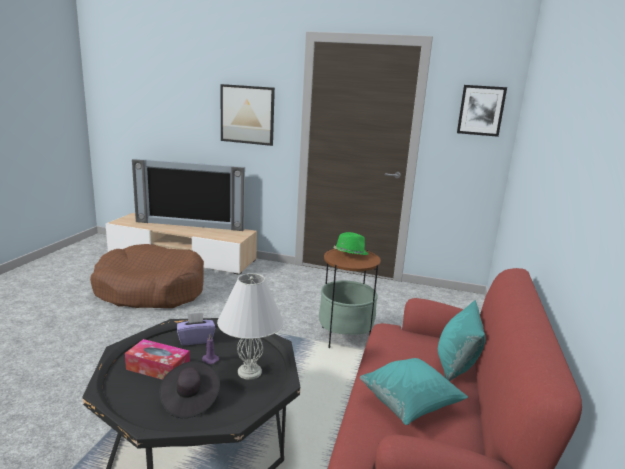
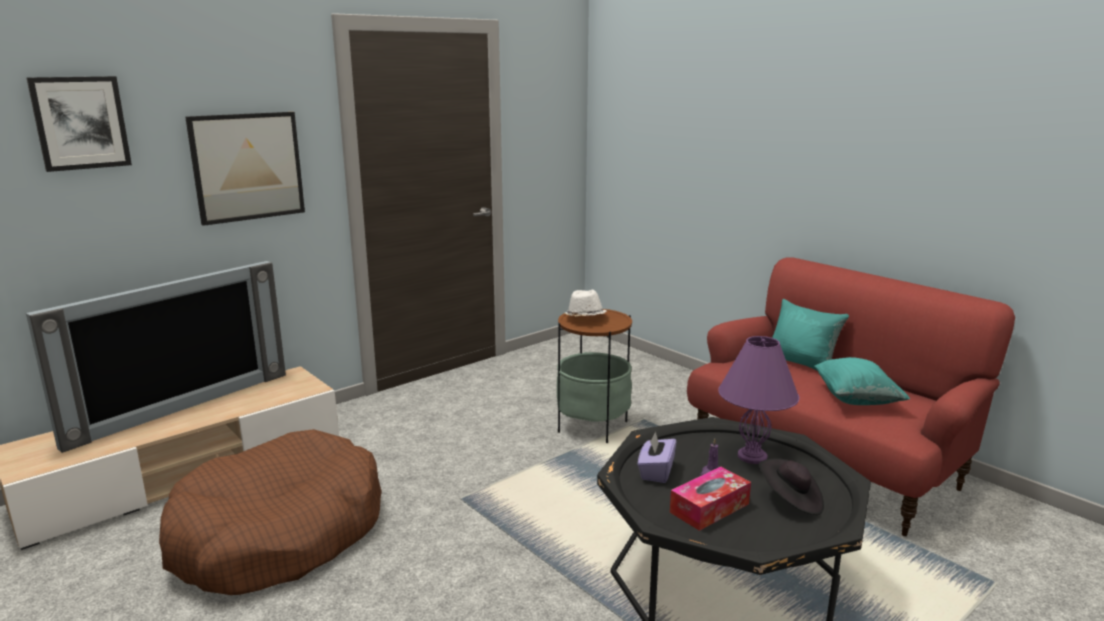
camera: 55 degrees left, 0 degrees up
white table lamp [217,273,284,380] -> purple table lamp [718,336,799,464]
green hat [334,232,368,255] -> white hat [563,290,606,316]
picture [457,85,507,137] -> picture moved to [27,76,132,172]

